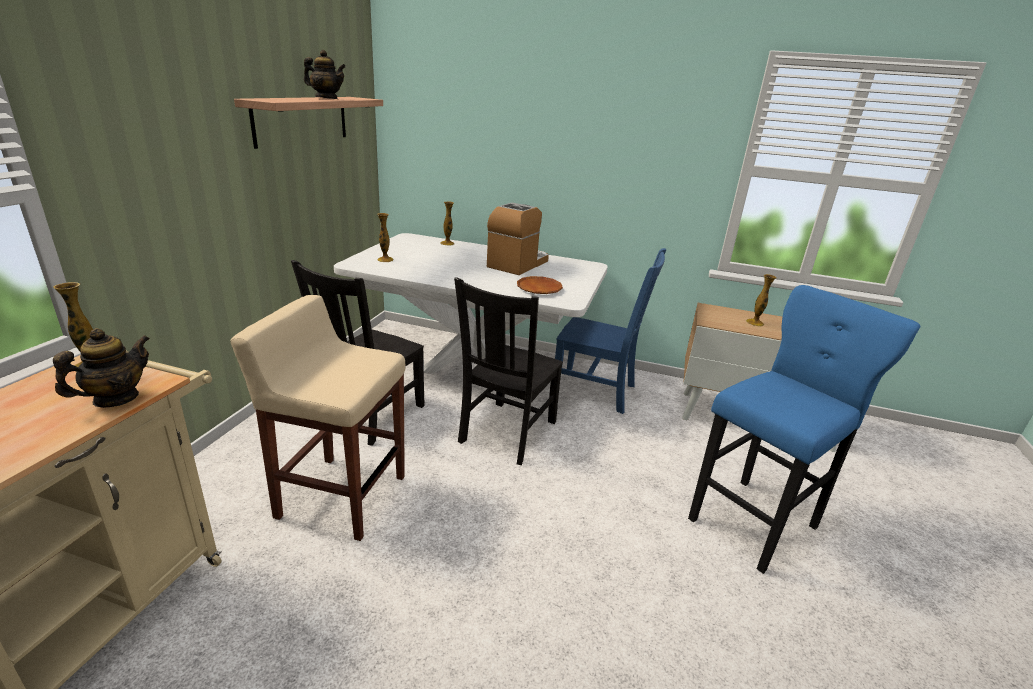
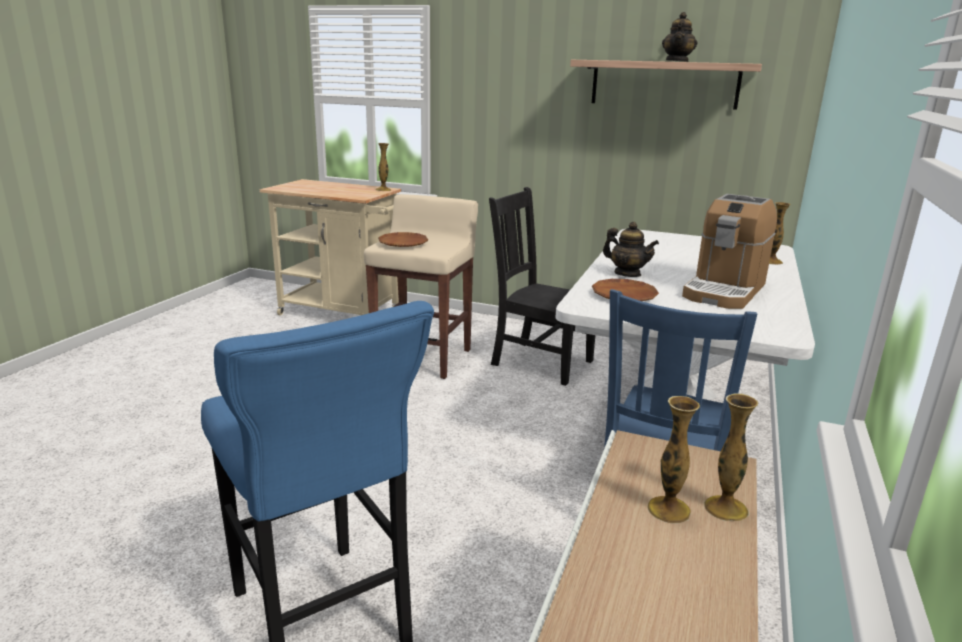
camera: 95 degrees right, 5 degrees down
teapot [53,328,150,408] -> teapot moved to [603,222,659,277]
vase [377,213,394,262] -> vase moved to [704,393,758,521]
black chair [454,278,563,465] -> none
coffee machine [487,203,549,275] -> coffee machine turned 90 degrees clockwise [682,194,777,309]
none -> brown plate [378,232,428,247]

